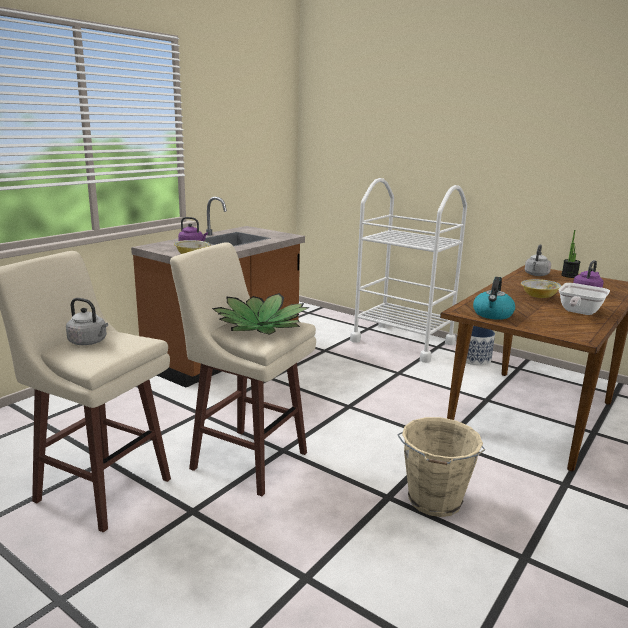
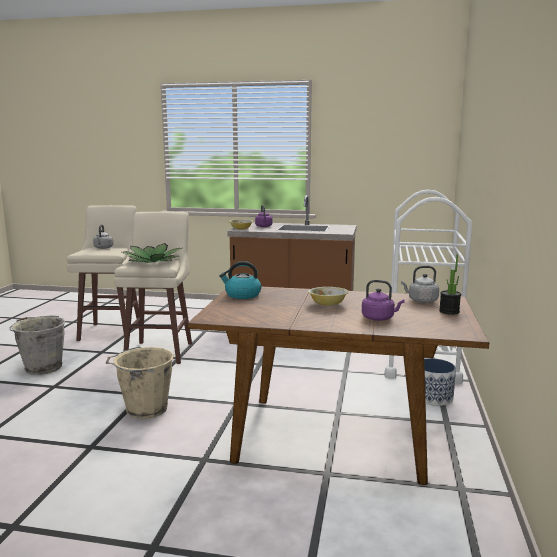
camera: 65 degrees right, 5 degrees down
frying pan [558,283,610,315] -> none
none -> grey bucket [10,316,66,375]

